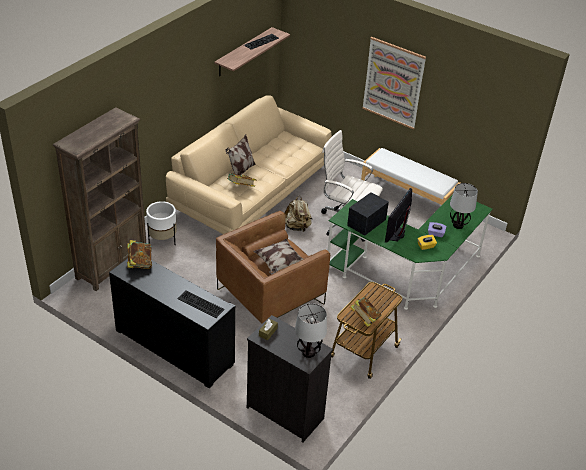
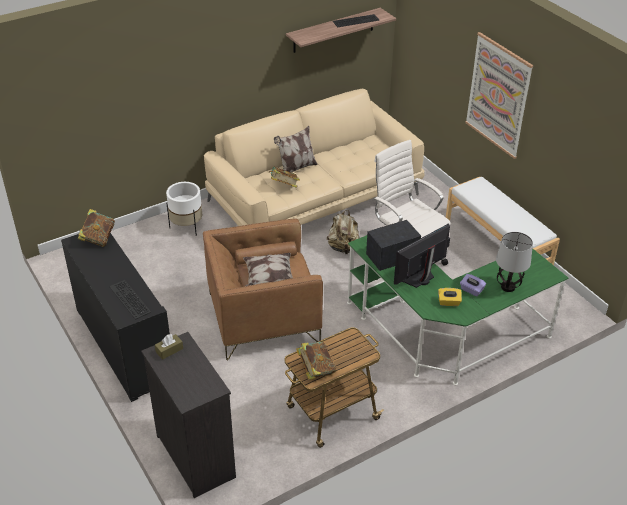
camera: 25 degrees right, 0 degrees up
brown bookcase [53,107,146,291] -> none
table lamp [295,303,327,358] -> none

